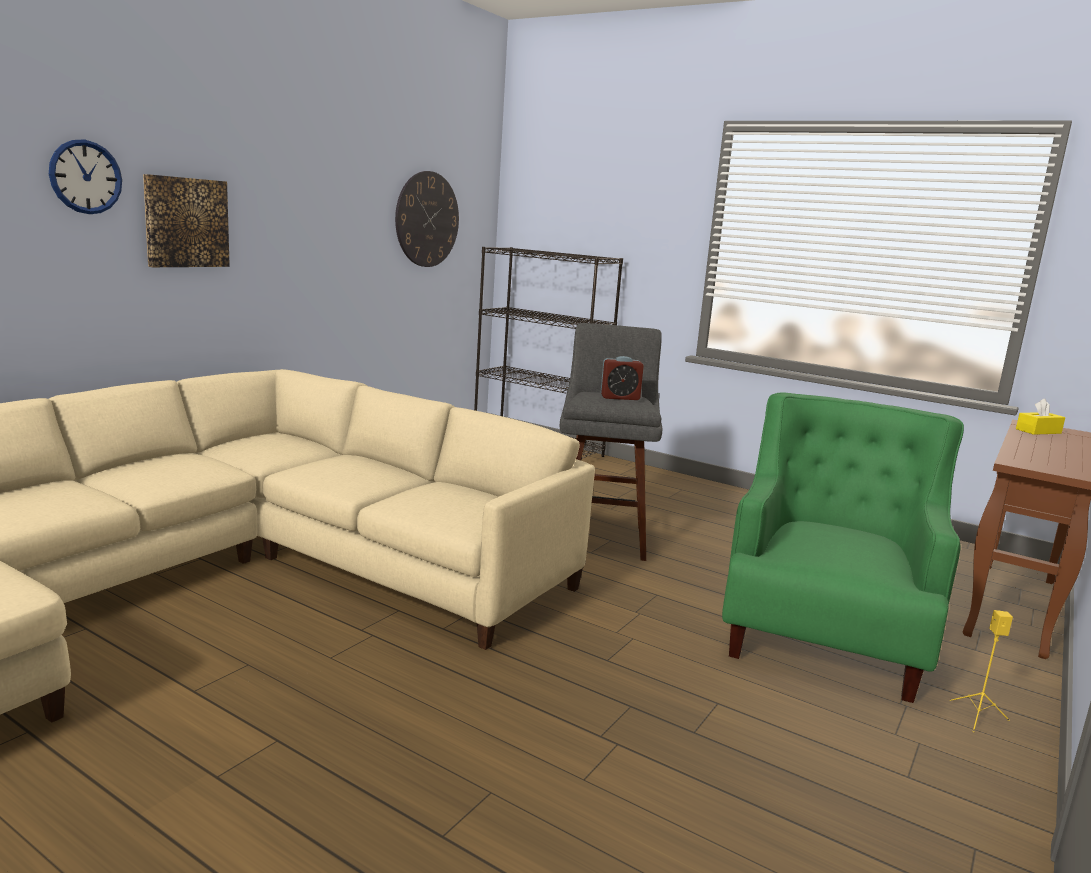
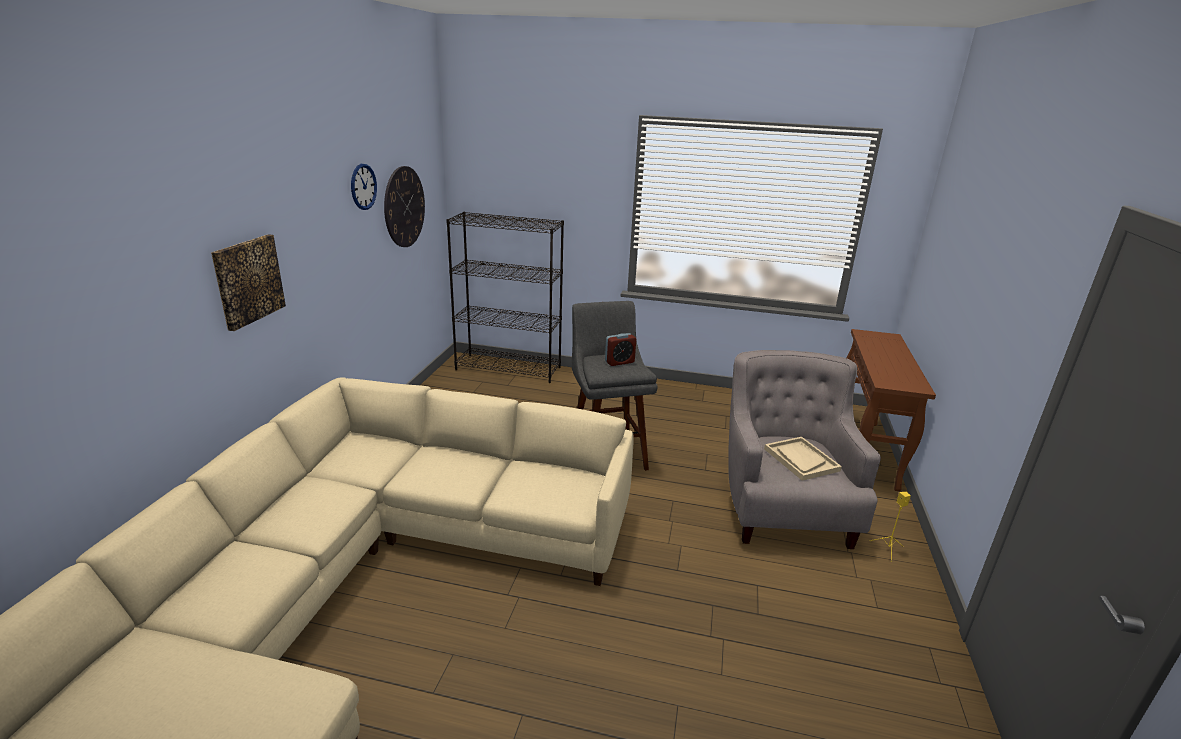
camera: 20 degrees left, 10 degrees up
wall clock [49,139,122,214] -> wall clock moved to [351,164,377,210]
green armchair [722,393,964,703] -> grey armchair [728,350,881,549]
yellow tissue box [1016,399,1065,435] -> none
none -> beige tray [764,437,842,481]

